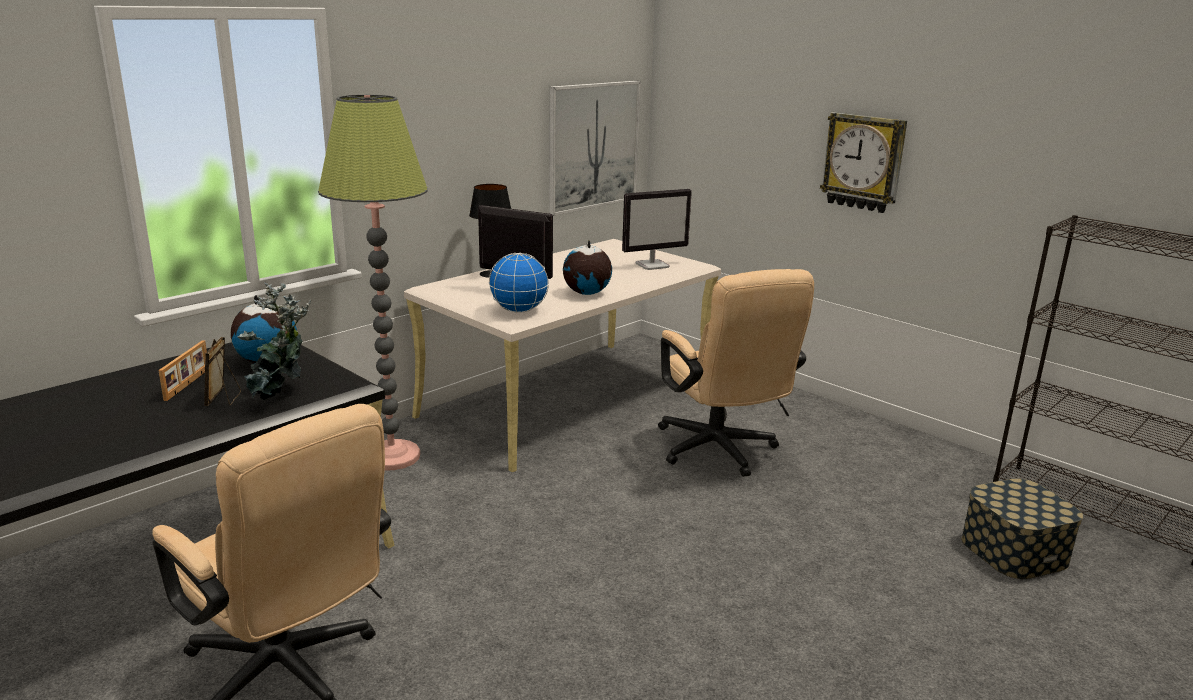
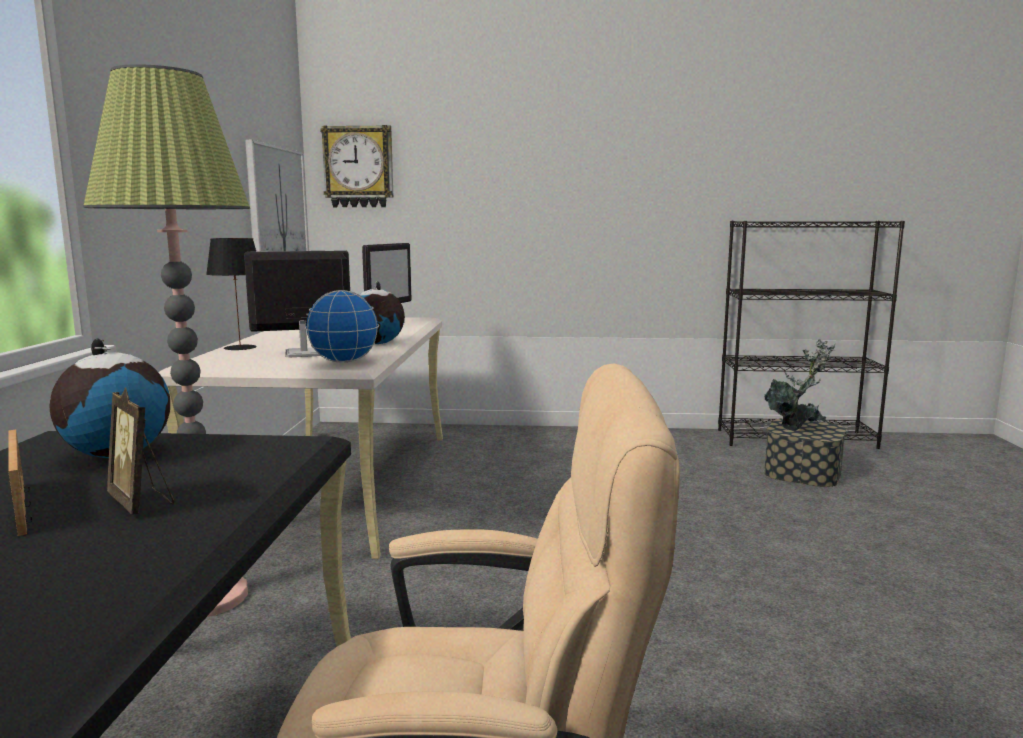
camera: 40 degrees left, 10 degrees down
potted plant [237,282,311,400] -> potted plant moved to [765,339,836,431]
beige office chair [658,269,814,477] -> none
wall clock [820,112,907,213] -> wall clock moved to [320,125,394,207]

